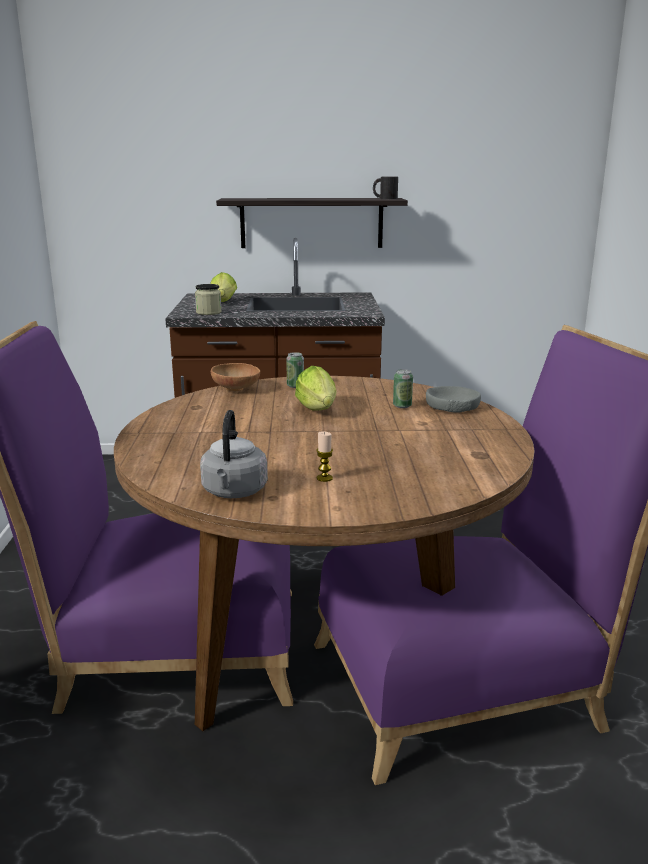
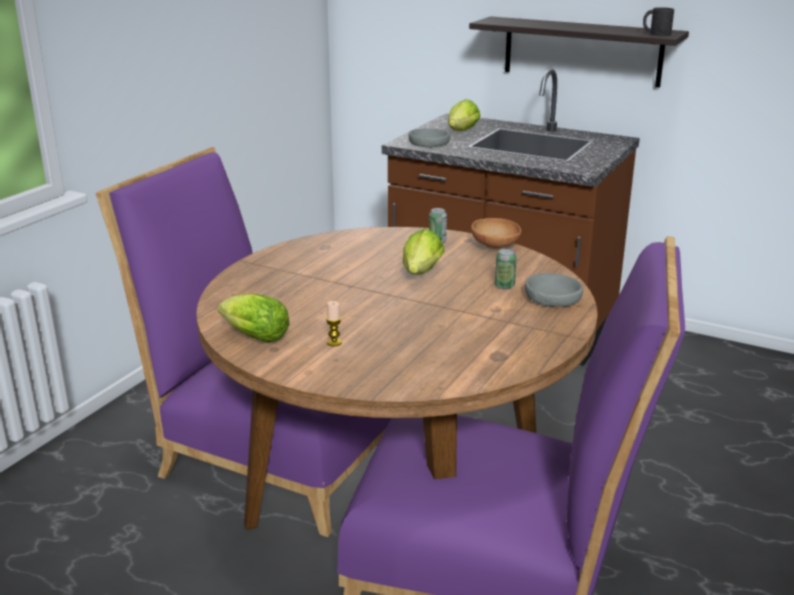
camera: 30 degrees right, 5 degrees up
jar [195,284,222,315] -> grey bowl [409,129,450,148]
grey kettle [200,410,268,498] -> lettuce [218,293,289,343]
brown bowl [211,363,260,391] -> brown bowl moved to [471,218,521,249]

